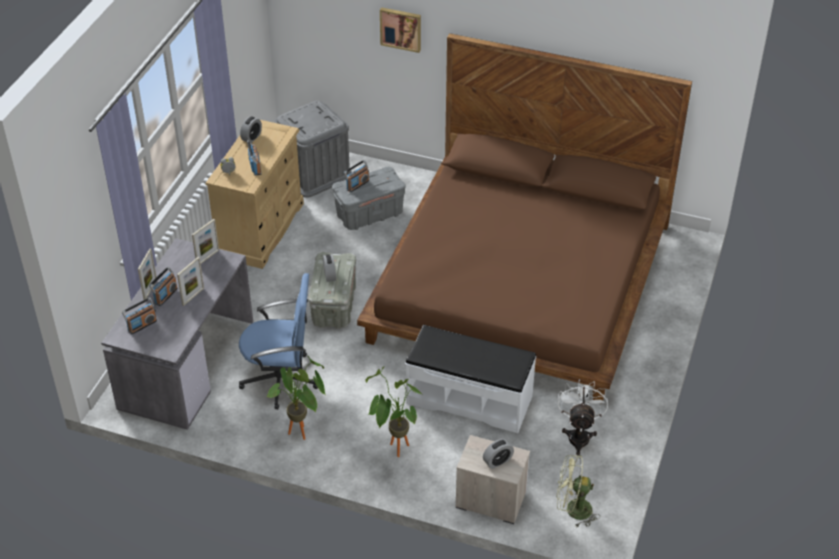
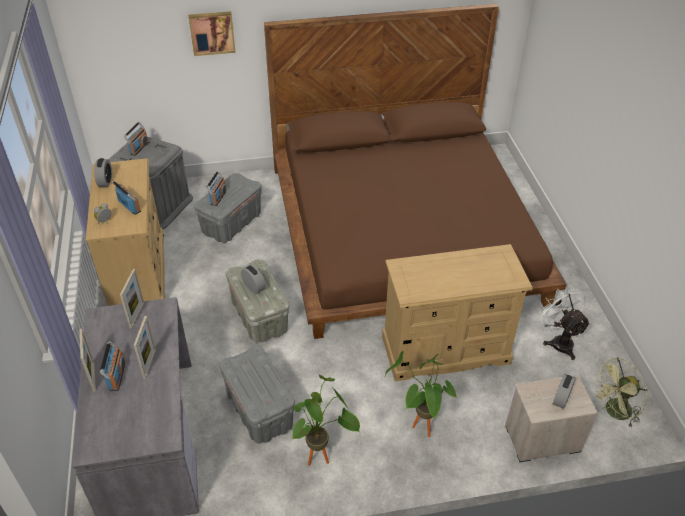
camera: 30 degrees left, 0 degrees up
radio [122,297,157,335] -> radio moved to [124,122,148,156]
blue office chair [239,273,318,410] -> grey storage box [219,346,295,444]
white bench [405,325,536,433] -> beige dresser [382,244,533,381]

